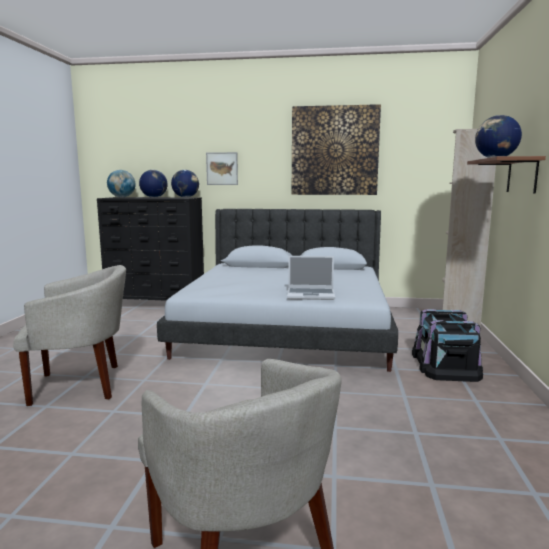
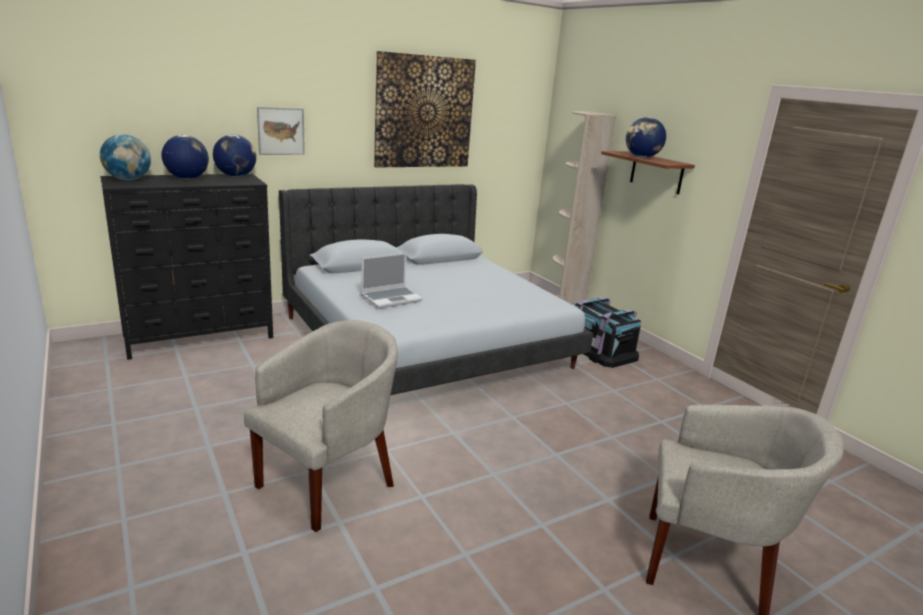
camera: 40 degrees left, 10 degrees up
laptop [287,256,335,300] -> laptop moved to [361,253,423,308]

